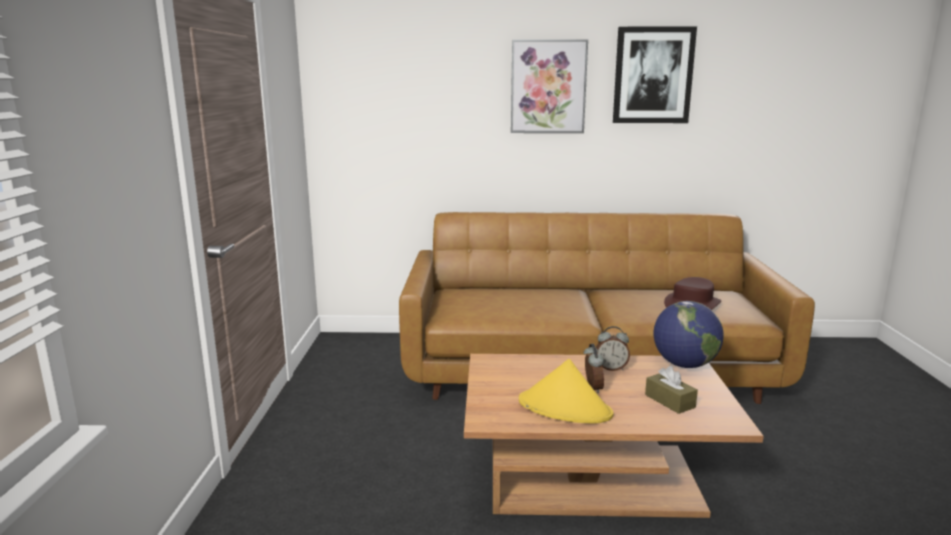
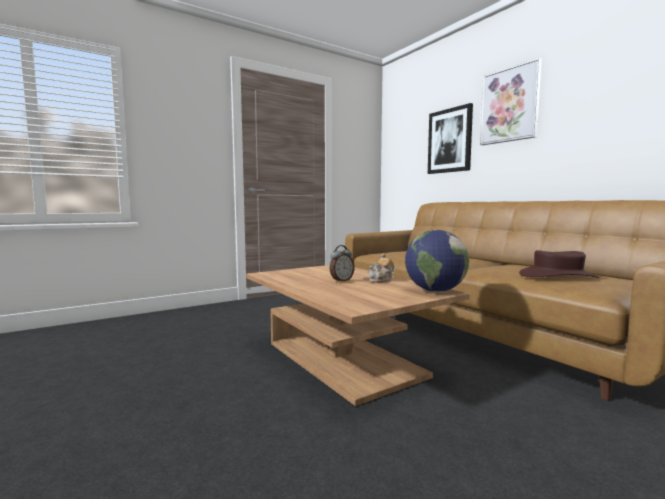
camera: 55 degrees right, 10 degrees down
yellow hat [519,359,614,424] -> none
alarm clock [596,326,630,371] -> teapot [369,253,395,282]
picture [613,26,697,123] -> picture moved to [428,103,473,174]
brown tissue box [645,366,698,414] -> none

